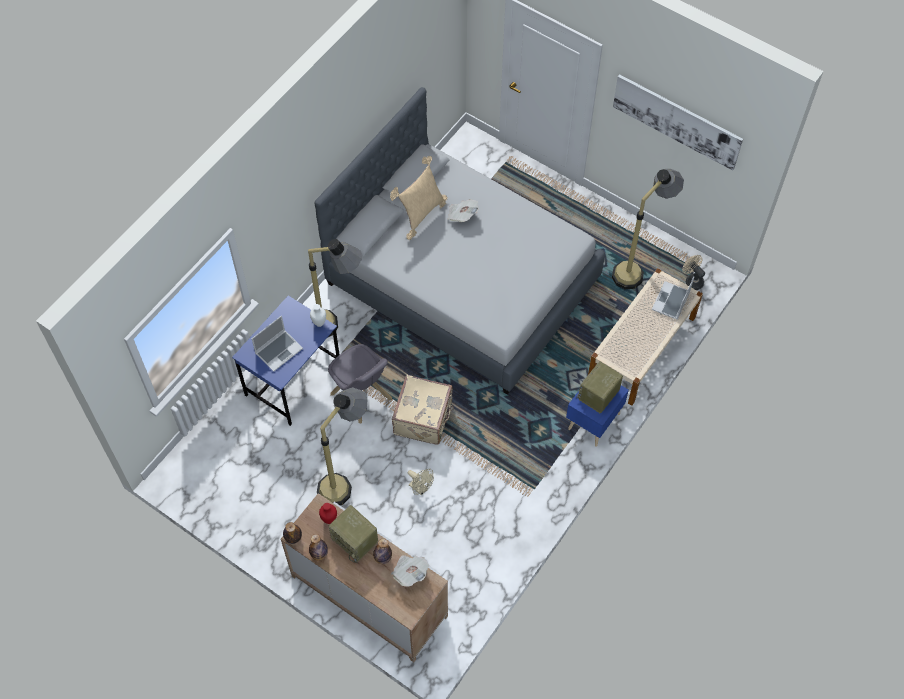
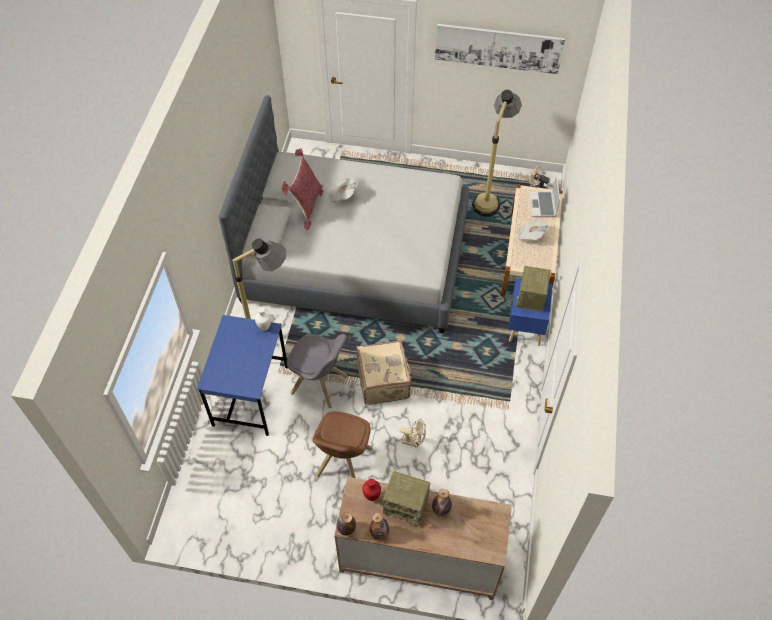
camera: 25 degrees left, 5 degrees down
laptop [252,316,303,372] -> none
floor lamp [317,387,368,505] -> brown chair [312,411,373,478]
beige pillow [390,156,448,240] -> red pillow [282,148,324,229]
newspaper [391,555,429,587] -> newspaper moved to [517,220,549,241]

